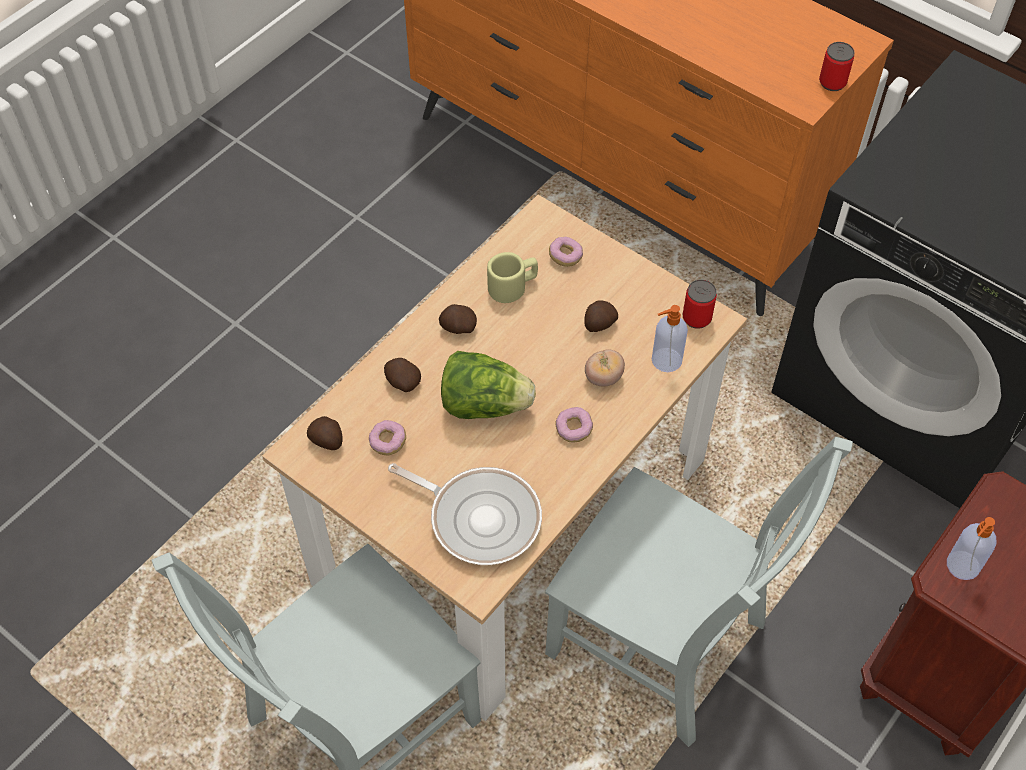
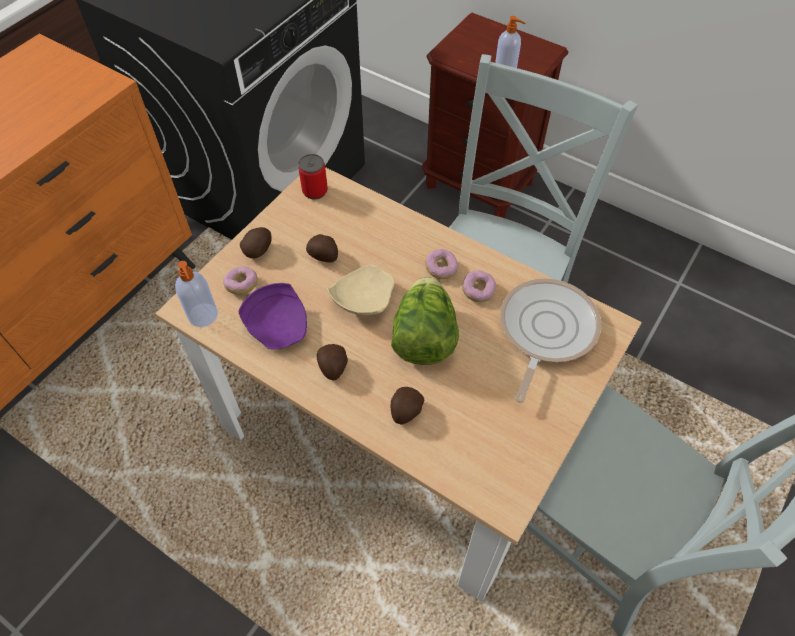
camera: 95 degrees left, 0 degrees up
potato [307,416,342,450] -> potato moved to [240,227,272,258]
donut [369,420,406,455] -> donut moved to [462,270,496,302]
beige mug [487,252,538,303] -> purple plate [238,283,307,349]
tomato [585,349,625,386] -> none
soap dispenser [652,305,688,372] -> soap dispenser moved to [175,261,218,327]
can [819,42,854,91] -> none
none -> beige plate [327,265,395,315]

